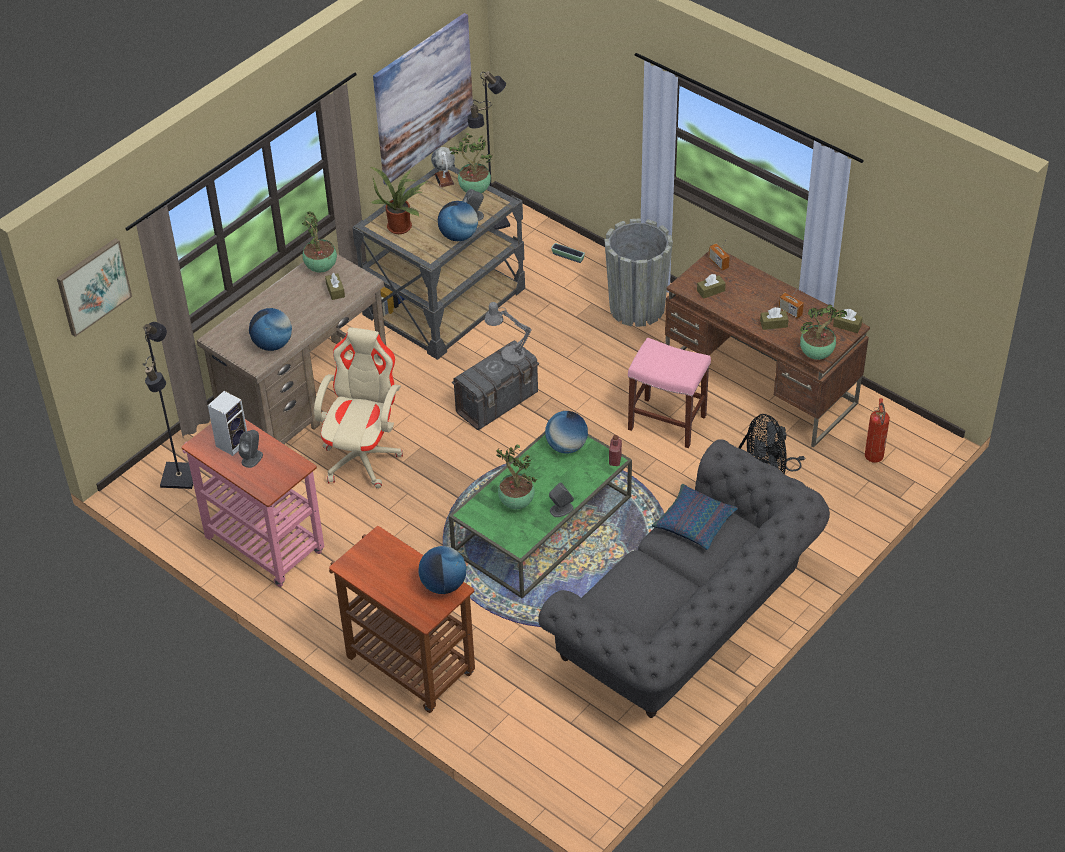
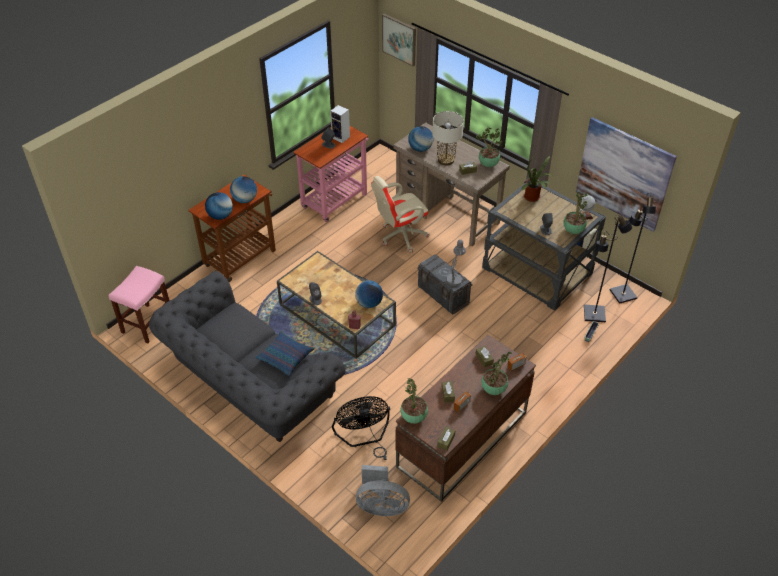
camera: 90 degrees right, 0 degrees up
black floor lamp [142,322,193,489] -> black floor lamp moved to [584,215,633,322]
beige office chair [314,327,403,489] -> beige office chair turned 135 degrees clockwise [371,176,430,253]
globe [438,201,478,241] -> globe moved to [230,176,257,203]
green coffee table [449,432,632,598] -> brown coffee table [277,251,396,359]
potted plant [496,445,538,509] -> potted plant moved to [481,352,512,395]
grey planter [604,218,673,327] -> none
pink stool [628,338,711,448] -> pink stool moved to [109,266,169,343]
fire extinguisher [865,398,890,463] -> grey fan [356,465,410,516]
none -> table lamp [432,111,464,165]

